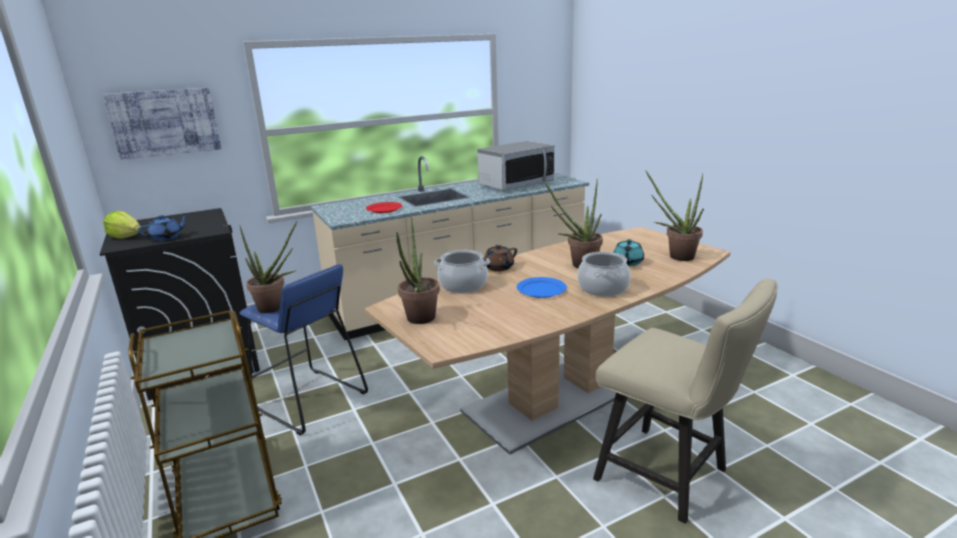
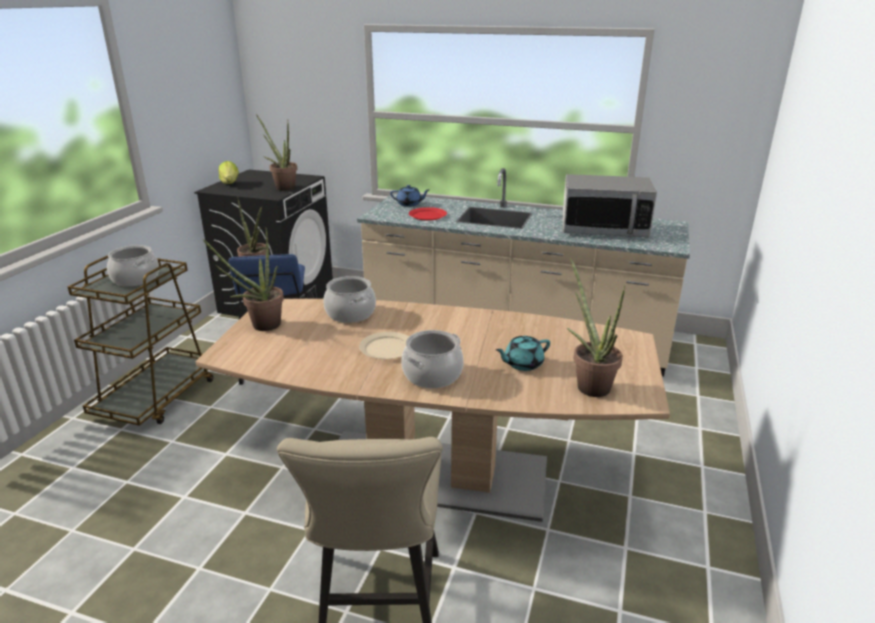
camera: 45 degrees right, 5 degrees up
picture [103,88,221,160] -> none
blue teapot [138,215,189,241] -> blue teapot moved to [390,185,429,207]
brown teapot [483,245,517,271] -> none
blue plate [517,277,567,298] -> beige plate [359,332,409,359]
potted plant [544,179,603,268] -> potted plant moved to [256,114,297,191]
none -> cooking pot [107,245,159,286]

